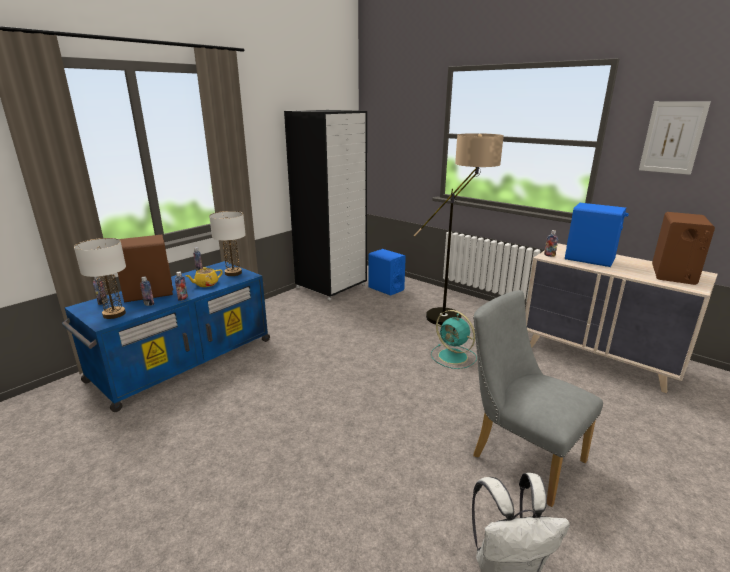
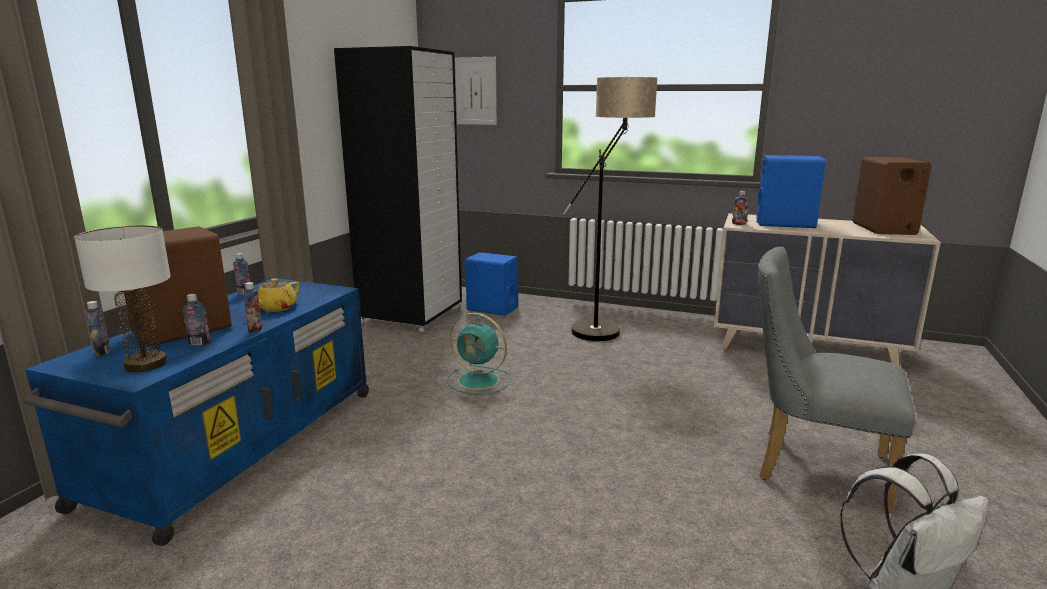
camera: 20 degrees left, 5 degrees down
table lamp [209,211,246,276] -> none
turquoise fan [431,310,477,369] -> turquoise fan moved to [447,312,512,395]
picture [639,101,710,175] -> picture moved to [455,57,497,125]

